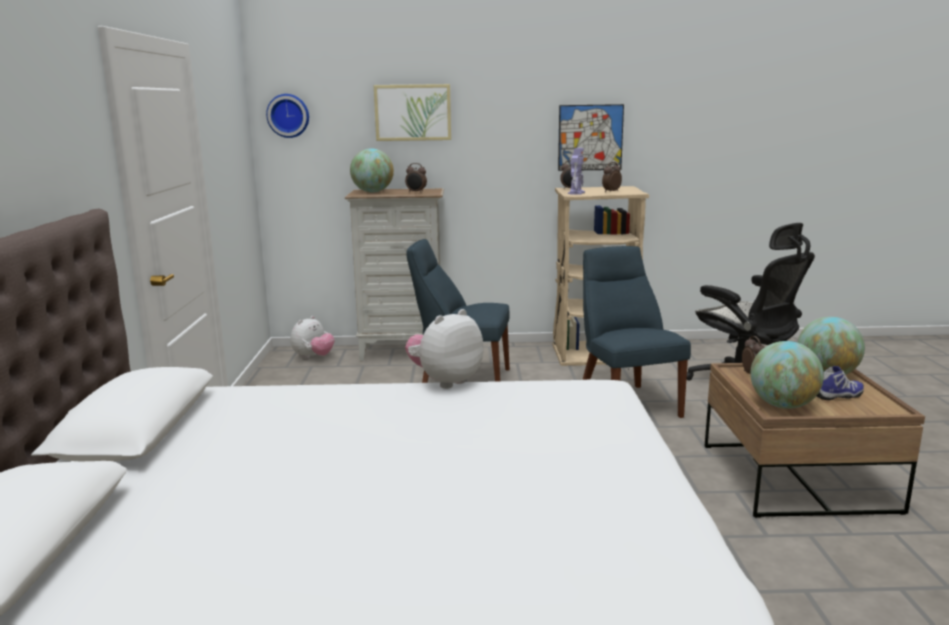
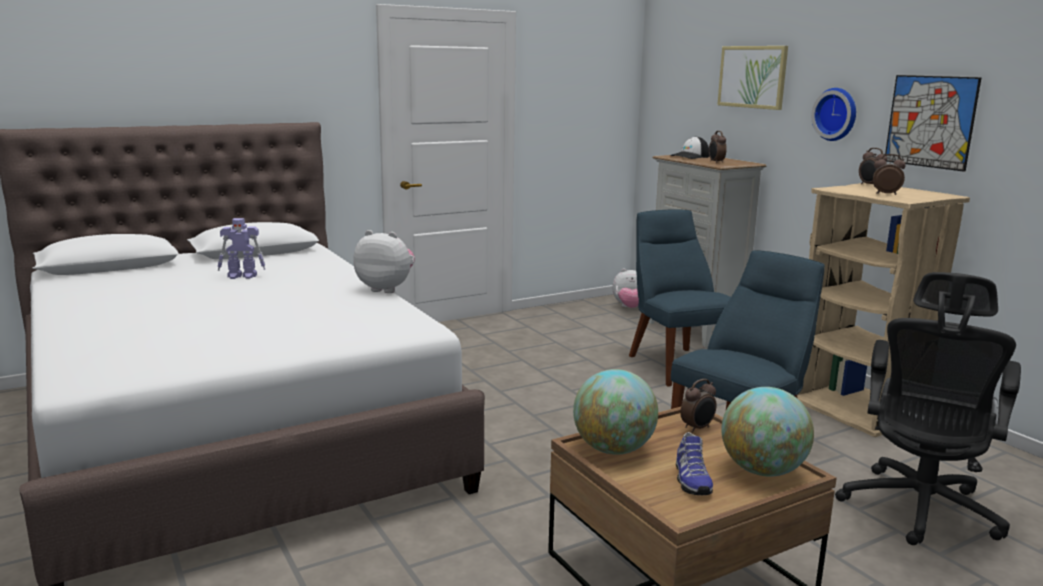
camera: 60 degrees right, 0 degrees up
wall clock [266,94,309,138] -> wall clock moved to [811,88,856,141]
globe [350,148,394,192] -> cap [670,136,709,159]
toy robot [568,148,585,195] -> toy robot moved to [218,218,265,279]
shoe [816,366,864,400] -> shoe turned 45 degrees clockwise [676,432,713,495]

